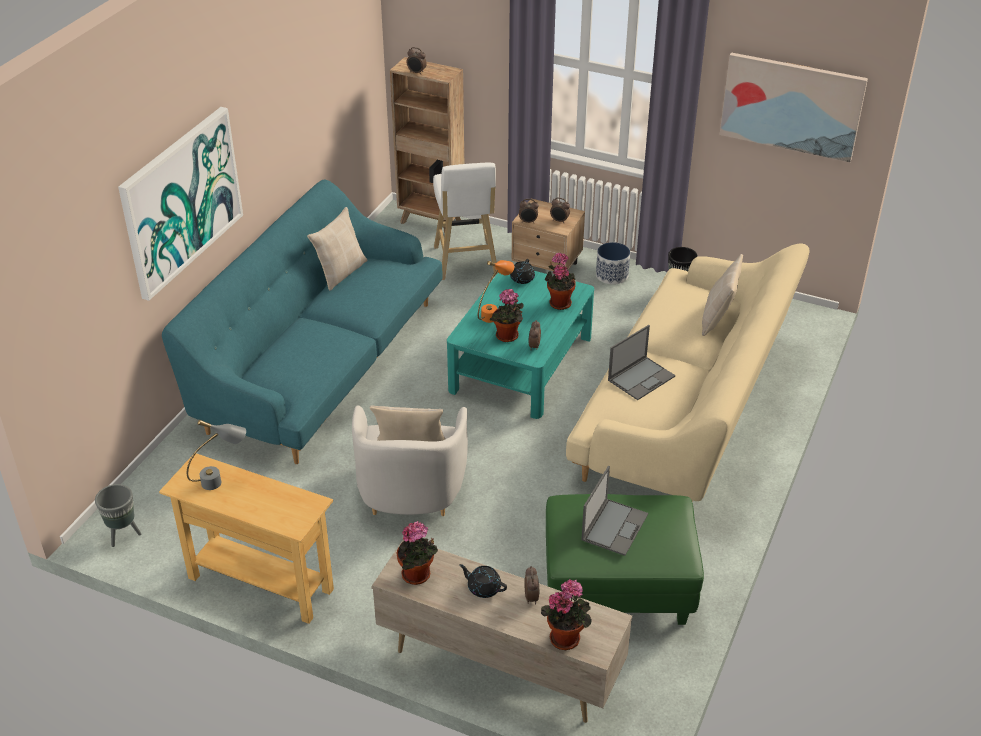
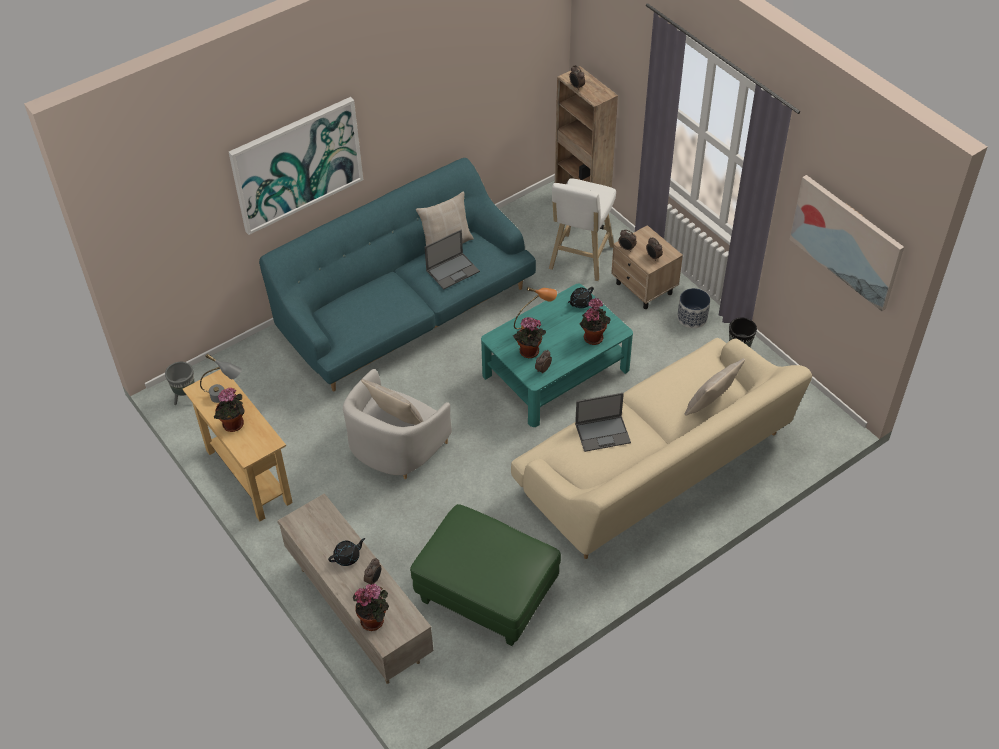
camera: 30 degrees right, 10 degrees up
potted plant [396,521,438,585] -> potted plant moved to [214,388,245,432]
black teapot [459,564,507,598] -> black teapot turned 90 degrees clockwise [328,538,365,566]
laptop [581,466,648,556] -> laptop moved to [425,230,480,289]

